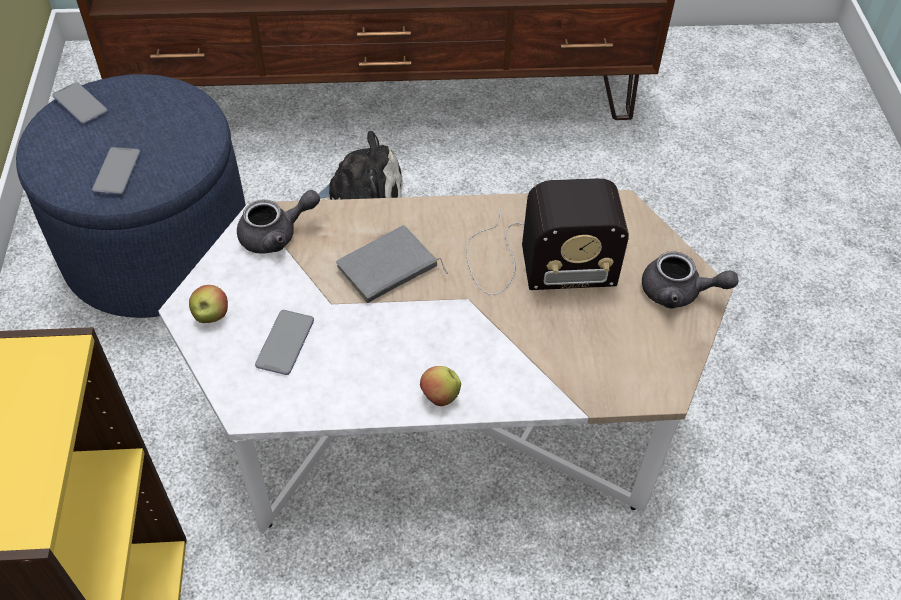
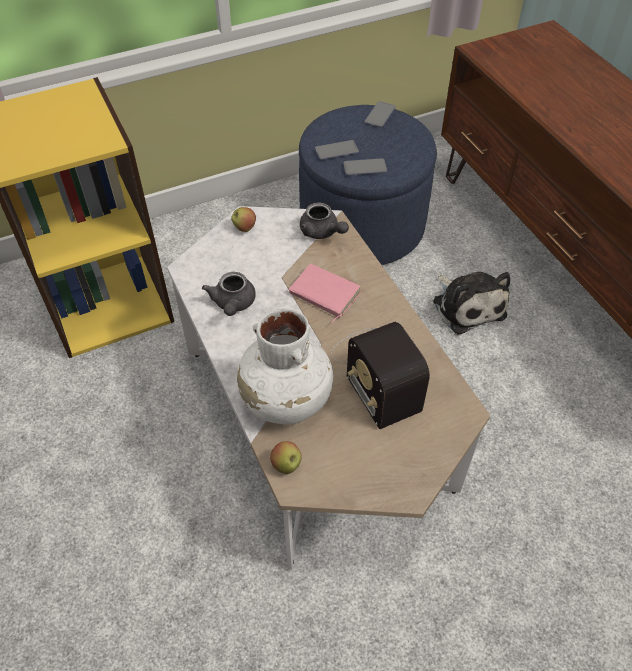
camera: 70 degrees right, 0 degrees up
phone [255,310,314,375] -> phone moved to [343,158,387,175]
grey book [336,225,448,303] -> pink book [289,264,361,323]
apple [420,366,461,406] -> apple moved to [270,441,302,474]
grey teapot [642,251,738,309] -> grey teapot moved to [202,272,256,316]
none -> white vase [237,309,333,425]

